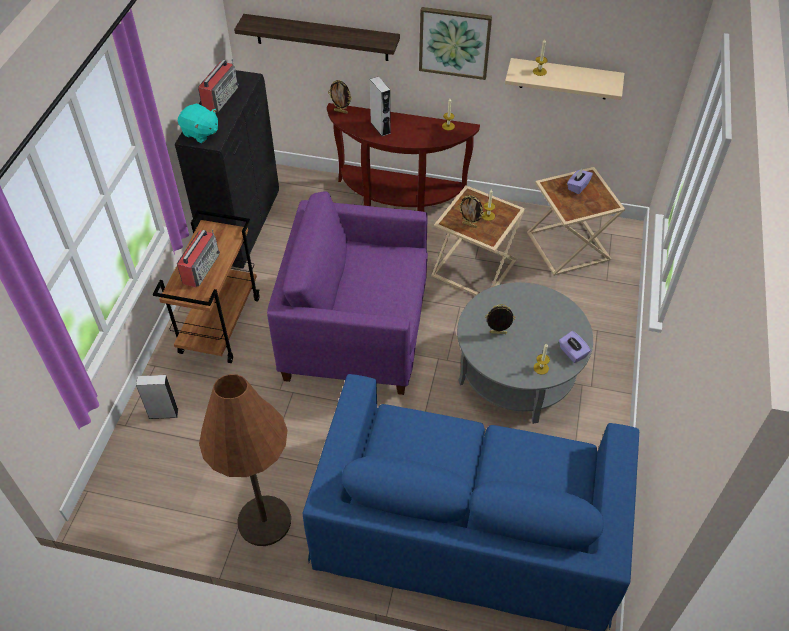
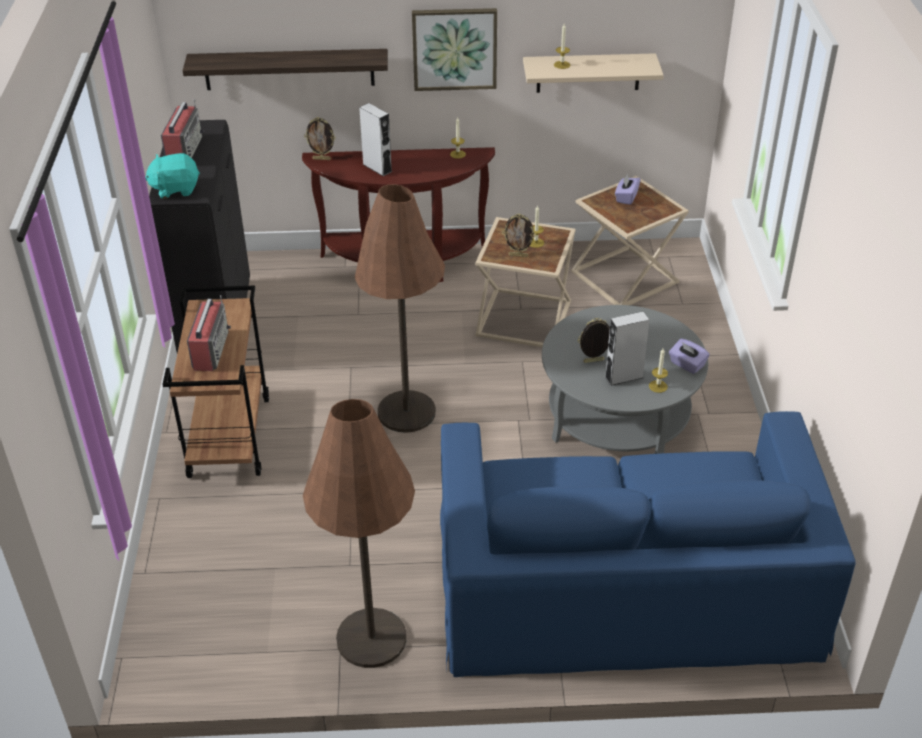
camera: 15 degrees left, 10 degrees down
grey speaker [136,375,178,419] -> grey speaker moved to [605,311,649,386]
turquoise plush toy [178,104,218,143] -> turquoise plush toy turned 150 degrees clockwise [145,153,200,199]
purple armchair [267,191,428,395] -> brown floor lamp [355,184,445,433]

